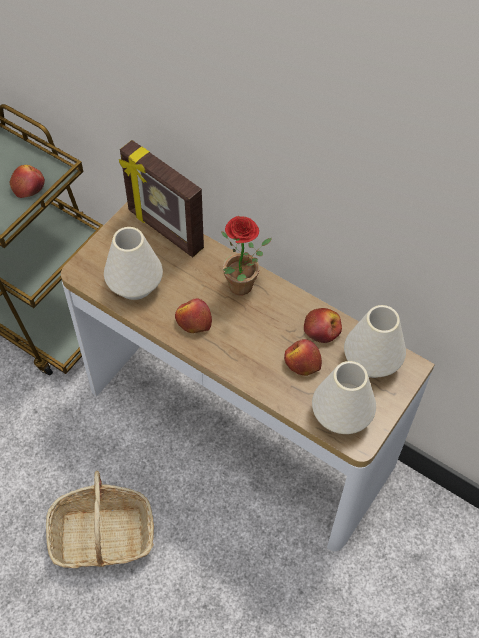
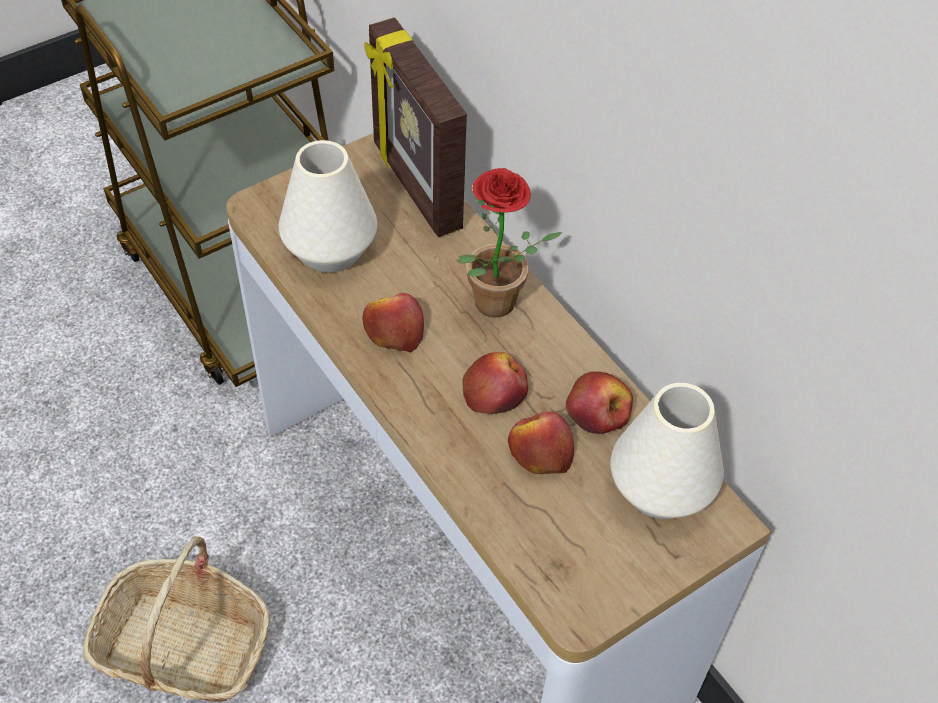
camera: 20 degrees right, 5 degrees down
apple [10,165,45,198] -> apple moved to [462,352,528,414]
white vase [312,361,376,434] -> none

